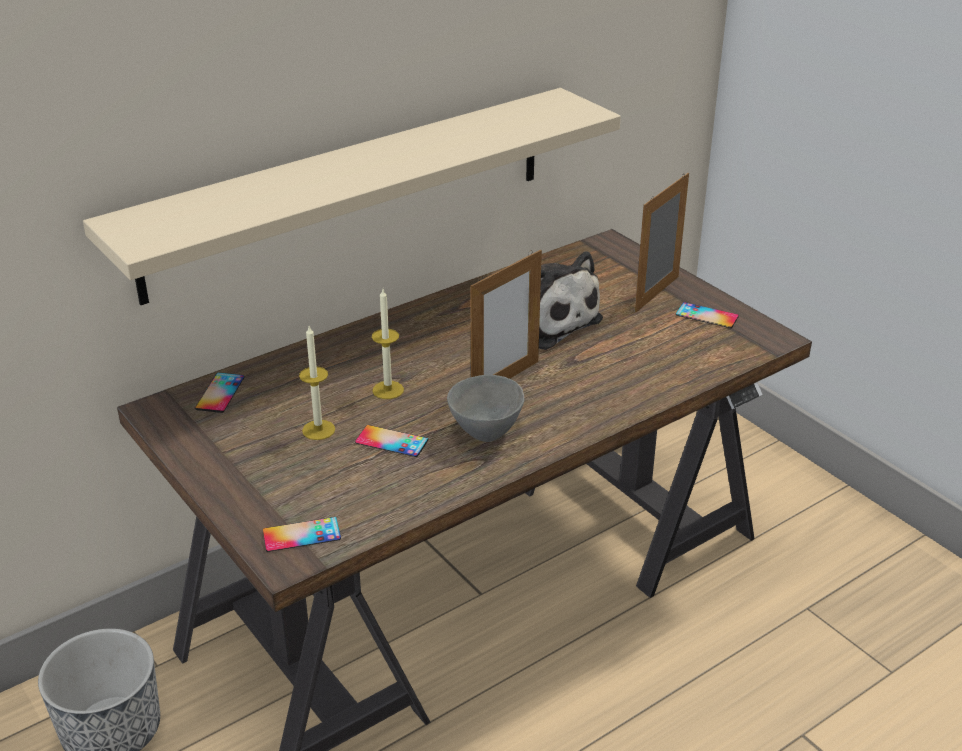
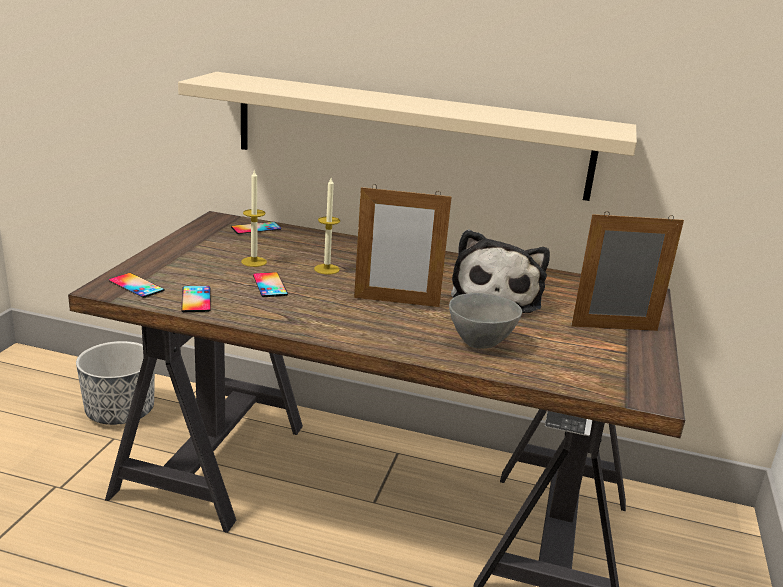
camera: 50 degrees right, 10 degrees down
grey bowl [447,375,524,442] -> grey bowl moved to [449,293,522,349]
phone [676,302,739,328] -> phone moved to [181,286,211,312]

